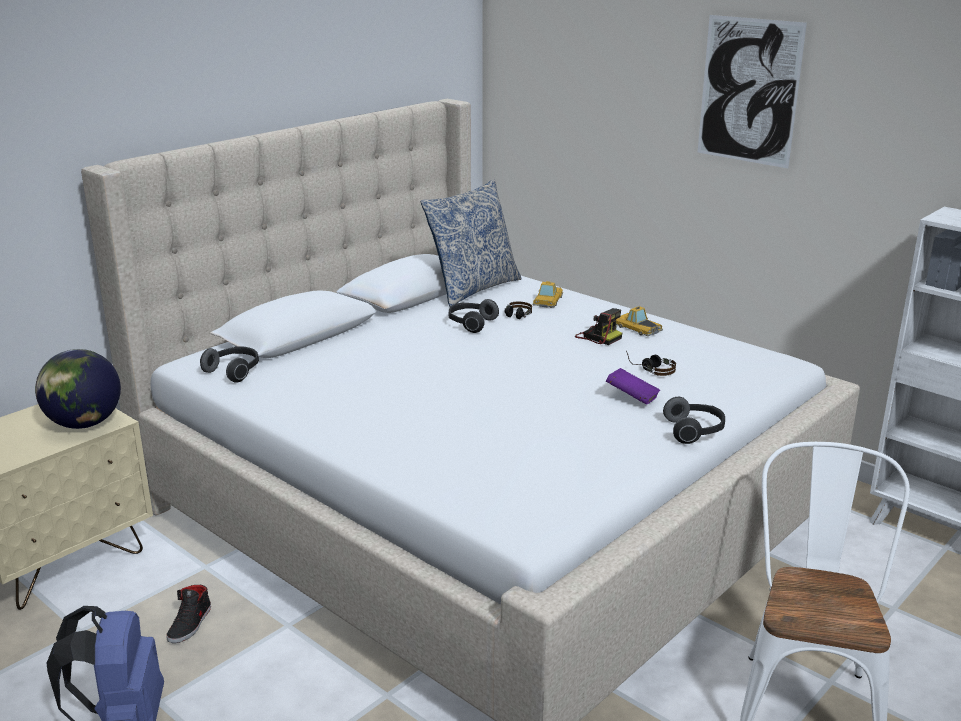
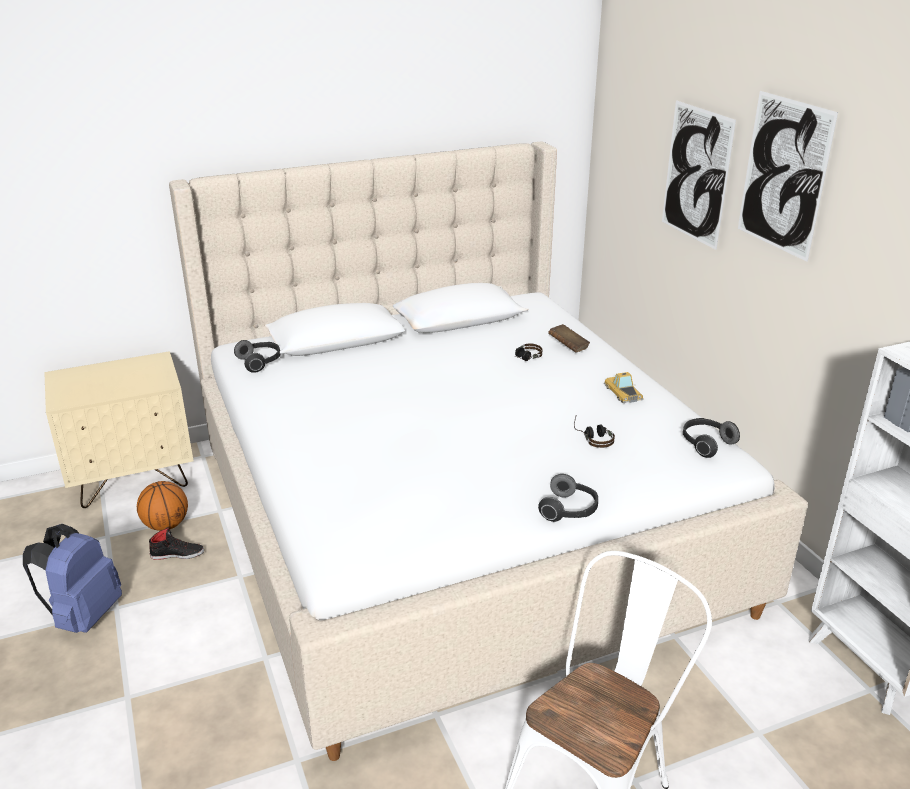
camera: 25 degrees right, 5 degrees up
globe [35,349,121,429] -> none
black shoe [166,585,211,643] -> black shoe turned 135 degrees counterclockwise [149,527,204,560]
pillow [421,179,522,307] -> none
headphones [449,299,499,333] -> headphones moved to [683,418,740,458]
toy car [532,281,563,308] -> brown book [548,324,590,353]
camera [575,308,622,345] -> none
purple book [606,368,660,405] -> none
none -> basketball [137,481,188,531]
none -> picture [662,100,736,250]

